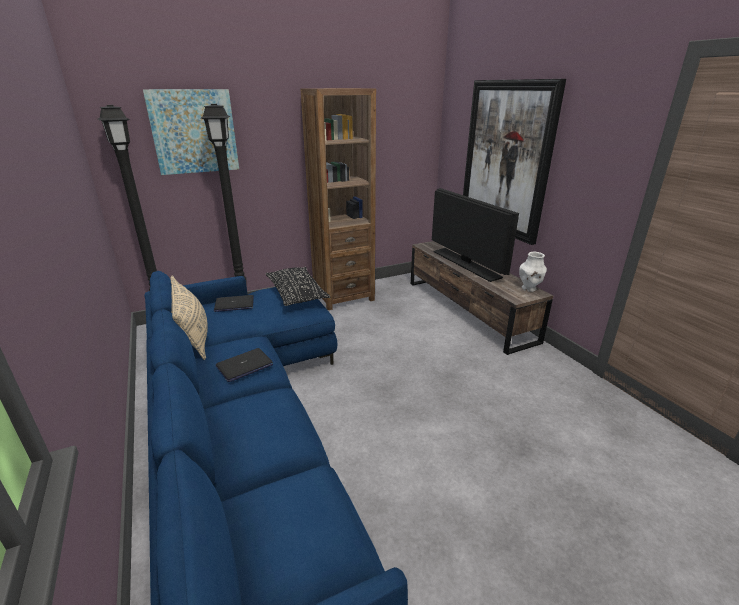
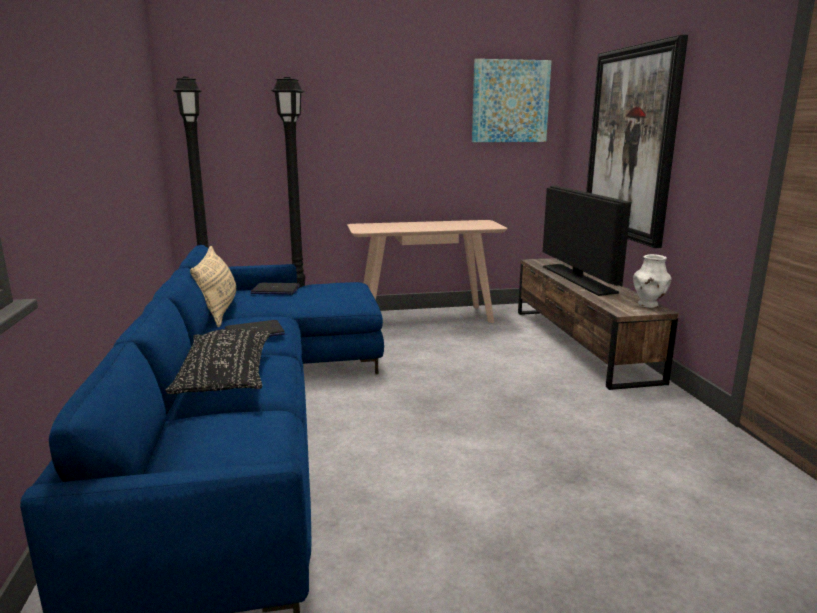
camera: 15 degrees right, 10 degrees down
picture [143,89,239,175] -> picture moved to [472,59,552,142]
black pillow [265,267,330,306] -> black pillow moved to [165,329,270,394]
brown bookcase [300,88,376,310] -> beige console table [347,220,507,323]

